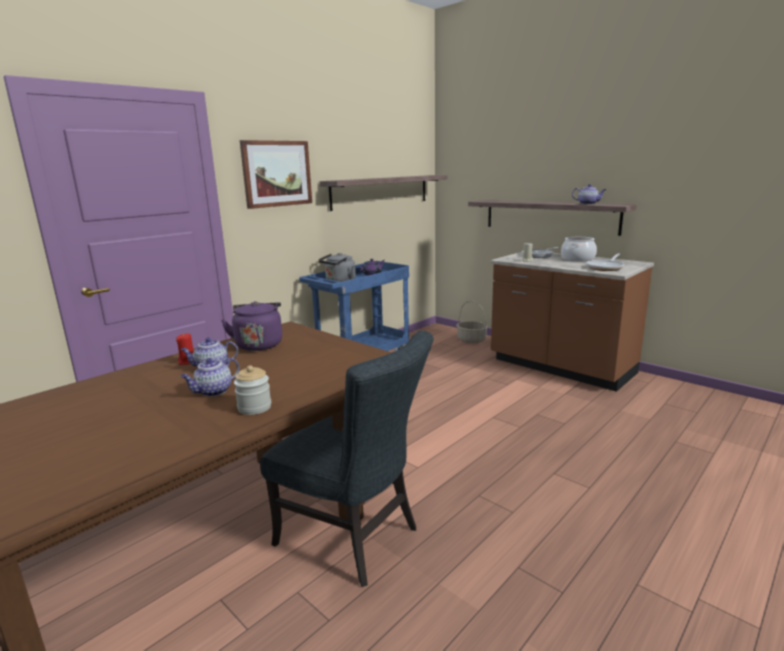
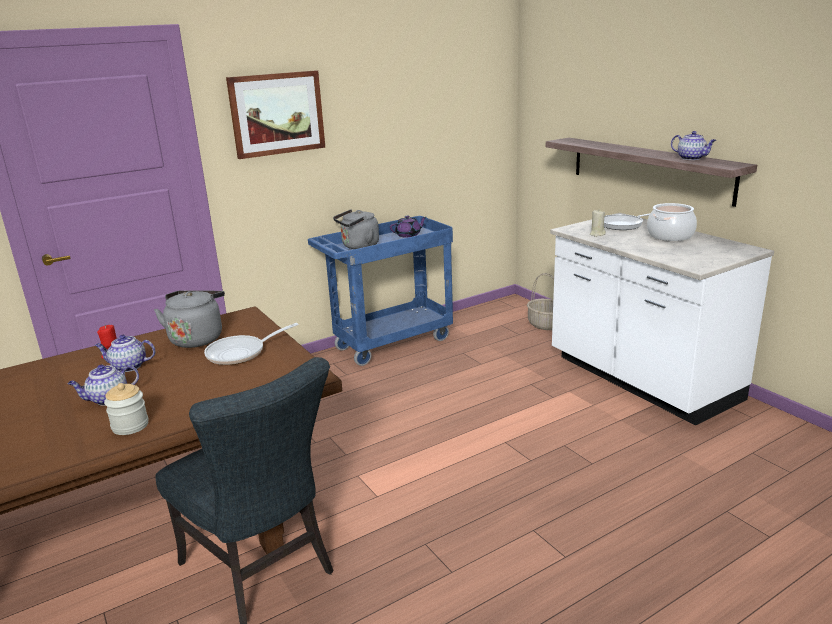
camera: 15 degrees right, 5 degrees up
purple kettle [221,301,282,351] -> grey kettle [154,290,225,348]
shelf [320,175,447,211] -> none
brown counter [490,252,654,392] -> white counter [550,213,774,425]
frying pan [586,254,624,271] -> frying pan moved to [204,323,298,365]

